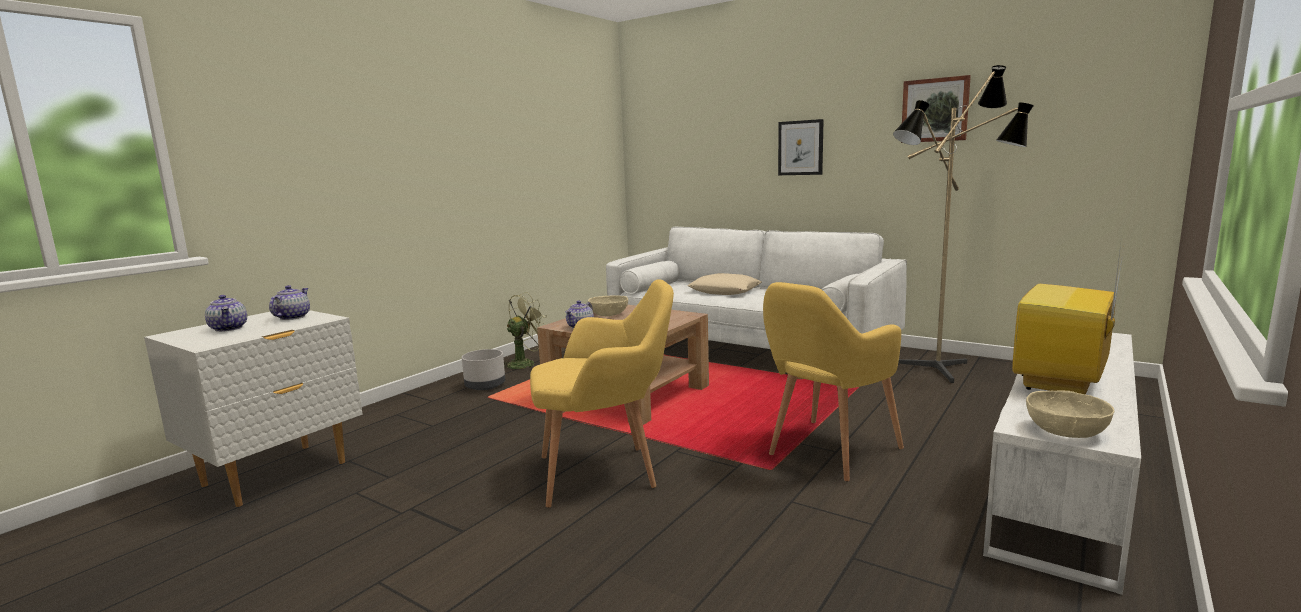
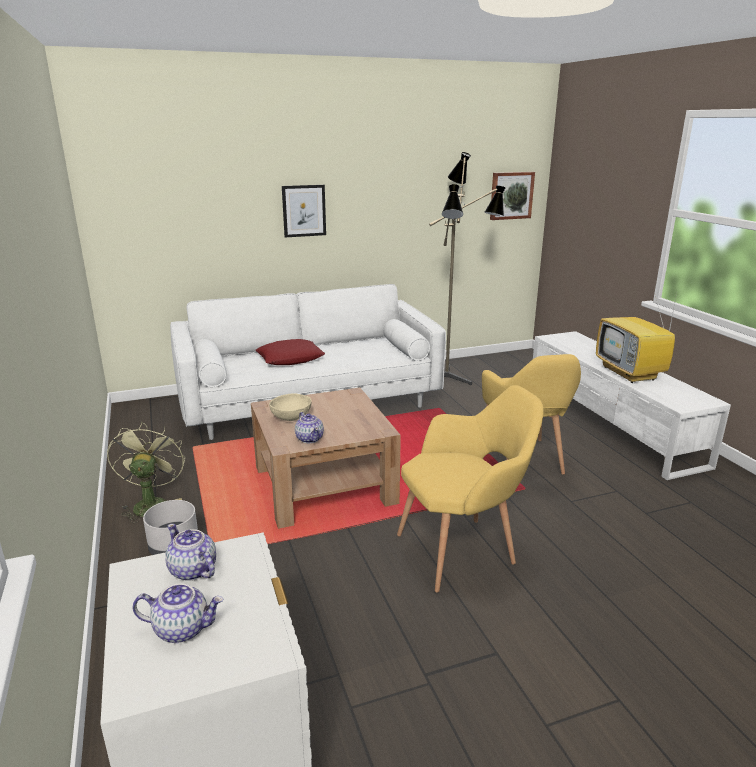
camera: 55 degrees left, 10 degrees up
yellow armchair [530,279,674,508] -> yellow armchair turned 45 degrees clockwise [397,385,544,593]
beige pillow [687,273,762,295] -> red pillow [256,339,325,365]
picture [901,75,971,143] -> picture moved to [490,172,535,220]
beige bowl [1026,390,1114,438] -> none

